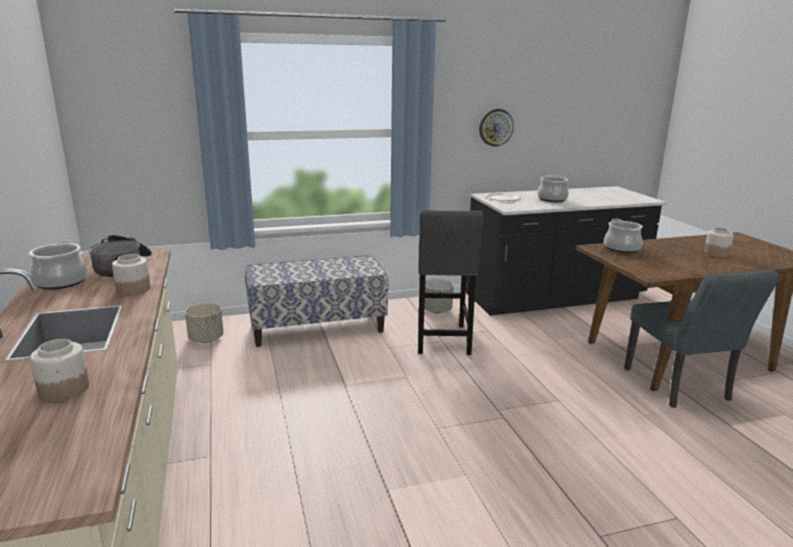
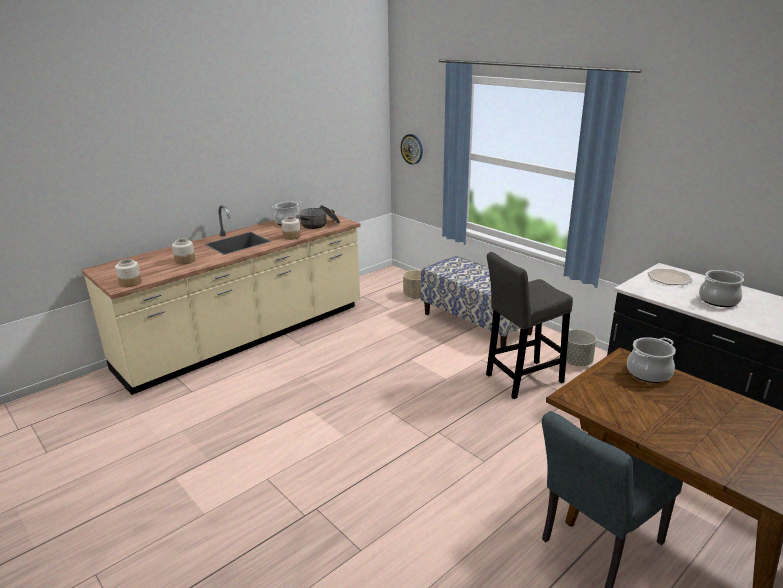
camera: 65 degrees right, 5 degrees up
wall clock [479,109,514,147] -> wall clock moved to [401,134,423,165]
jar [704,227,734,257] -> jar moved to [115,259,142,287]

